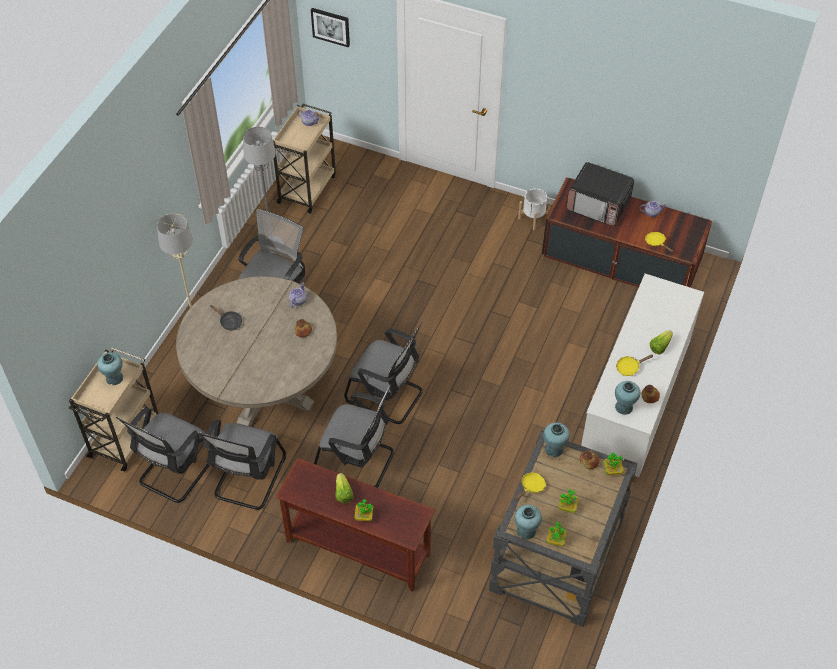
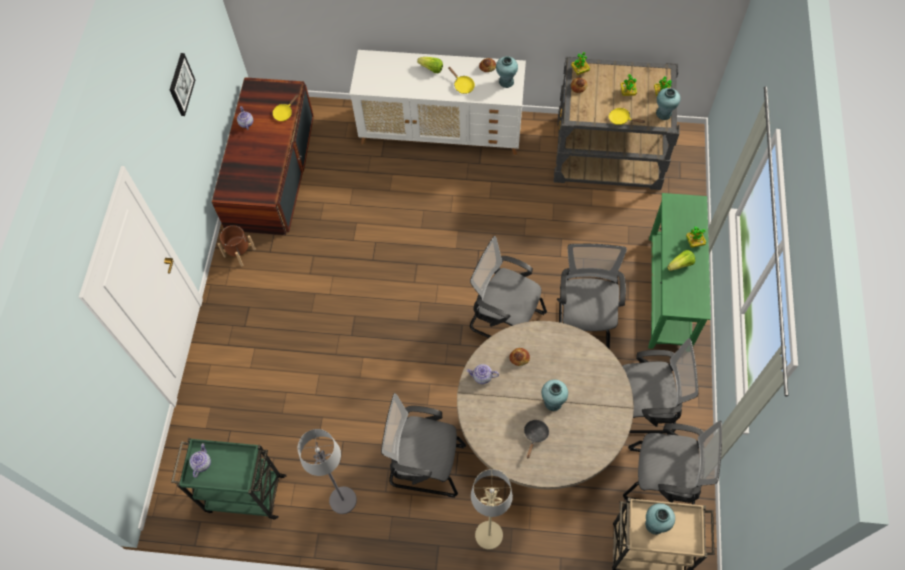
camera: 105 degrees left, 10 degrees up
beige cart [273,104,336,214] -> green cart [171,438,287,520]
brown console table [275,458,435,592] -> green console table [648,193,711,349]
picture [311,8,350,47] -> picture moved to [170,53,195,116]
chair [344,322,423,424] -> chair turned 75 degrees counterclockwise [470,236,547,338]
white planter [518,188,551,230] -> brown planter [218,225,256,266]
turquoise vase [543,422,570,457] -> turquoise vase moved to [541,379,568,411]
microwave [566,162,634,226] -> none

